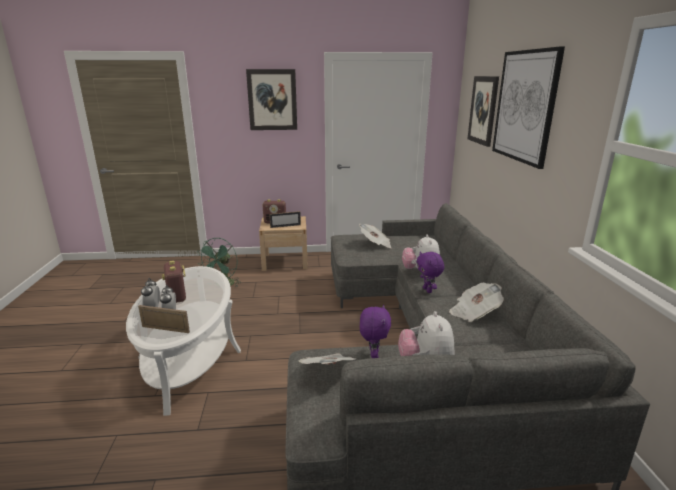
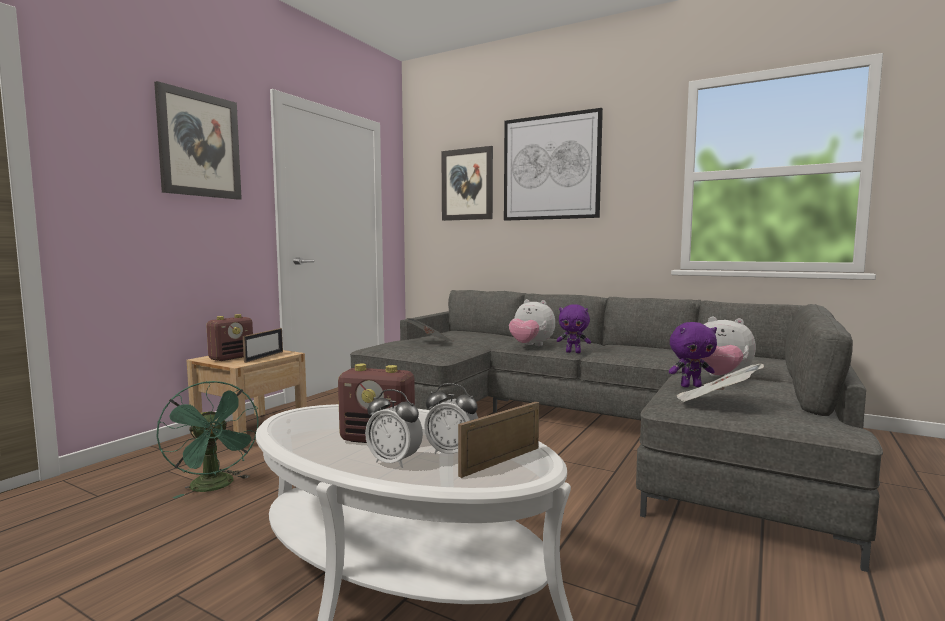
camera: 55 degrees left, 15 degrees down
purple plush toy [360,305,391,358] -> purple plush toy turned 135 degrees clockwise [669,322,717,387]
newspaper [449,283,504,322] -> none

